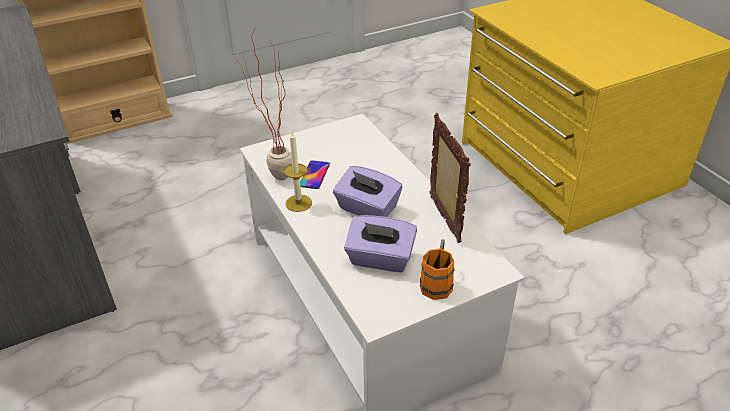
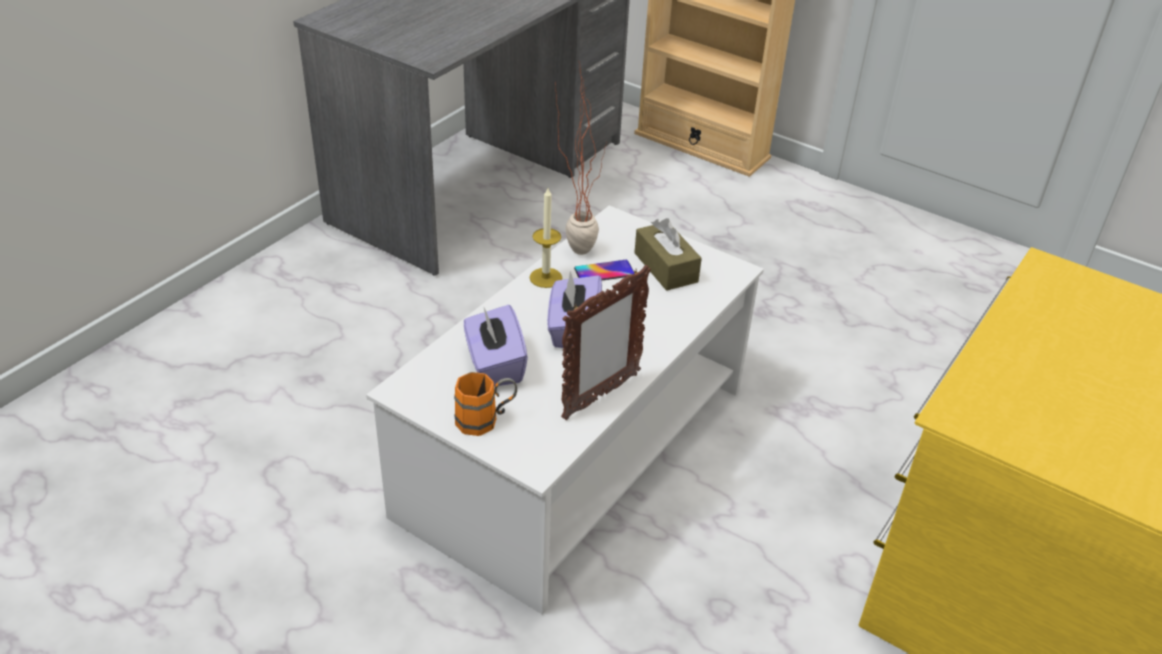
camera: 60 degrees right, 0 degrees up
none -> brown tissue box [634,218,702,291]

